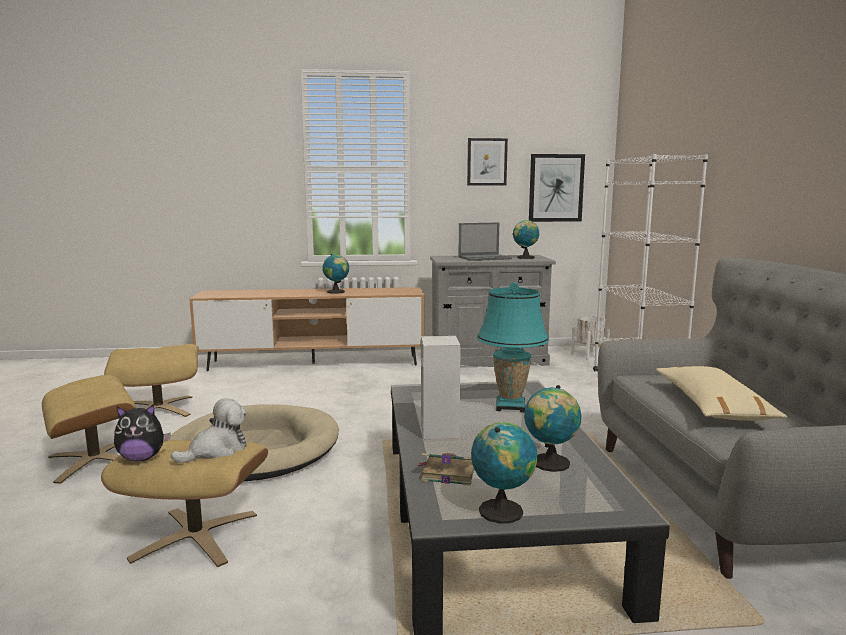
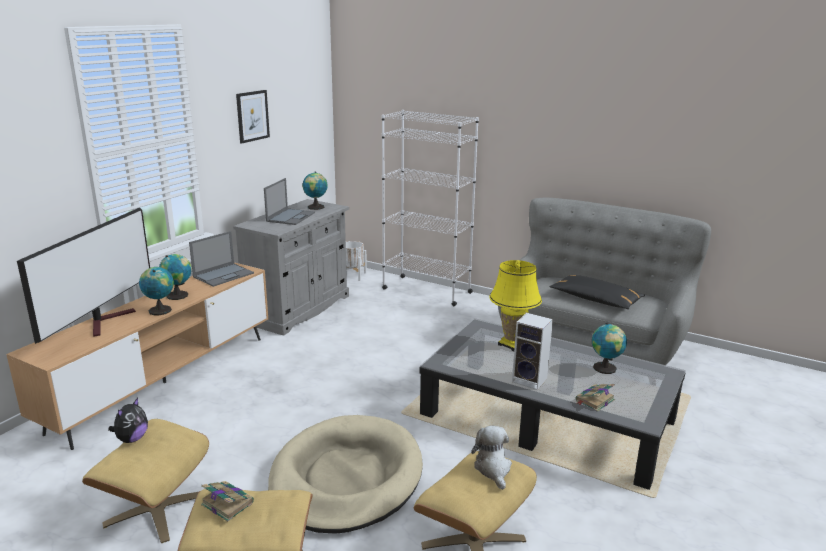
camera: 55 degrees left, 10 degrees up
plush toy [114,404,171,461] -> plush toy moved to [108,398,148,443]
globe [471,422,537,524] -> globe moved to [139,267,174,315]
turquoise table lamp [477,282,549,412] -> yellow table lamp [489,260,542,351]
picture [529,154,585,222] -> none
beige pillow [656,366,787,421] -> black pillow [549,275,645,309]
none -> television [17,208,150,344]
none -> laptop [189,231,254,287]
none -> book [201,481,254,522]

